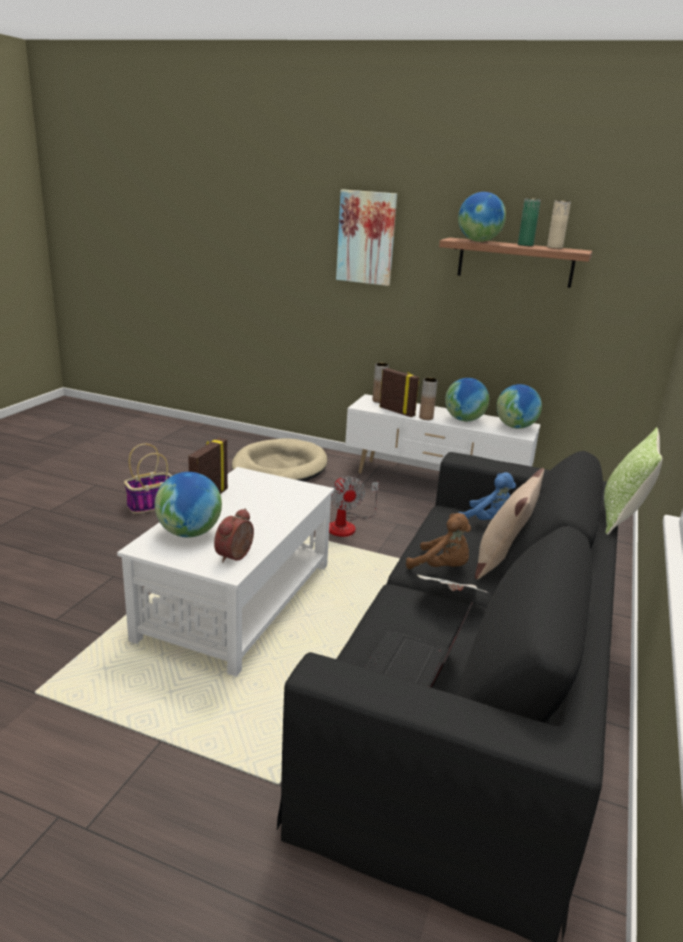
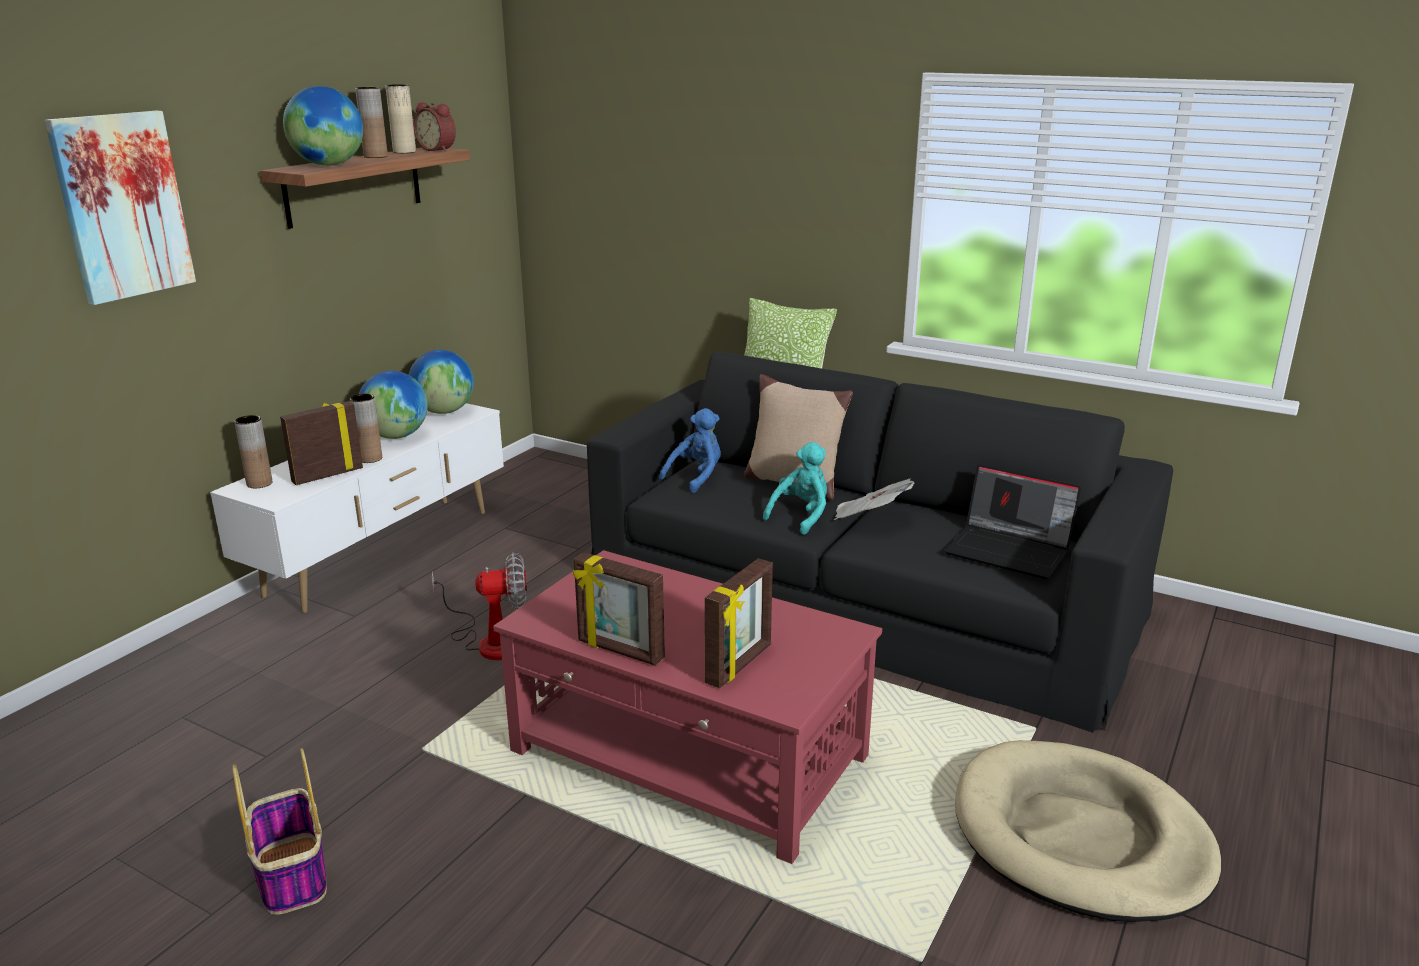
camera: 80 degrees left, 0 degrees up
white coffee table [117,467,334,677] -> red coffee table [493,550,882,864]
globe [155,472,222,537] -> picture frame [705,558,773,688]
alarm clock [214,508,254,562] -> alarm clock moved to [413,102,456,152]
beige dog bed [232,438,328,482] -> beige dog bed moved to [955,740,1221,922]
brown plush toy [406,513,471,569] -> turquoise plush toy [763,442,827,535]
green vase [518,198,541,246] -> brown vase [355,87,388,158]

